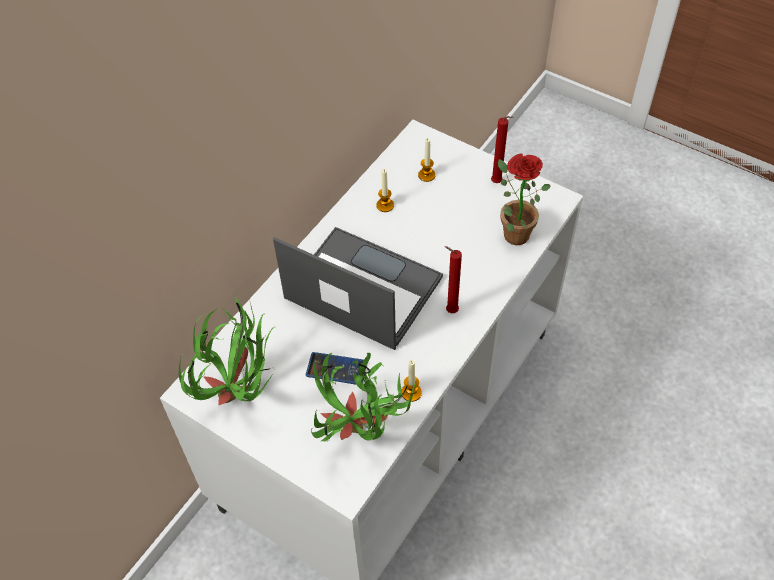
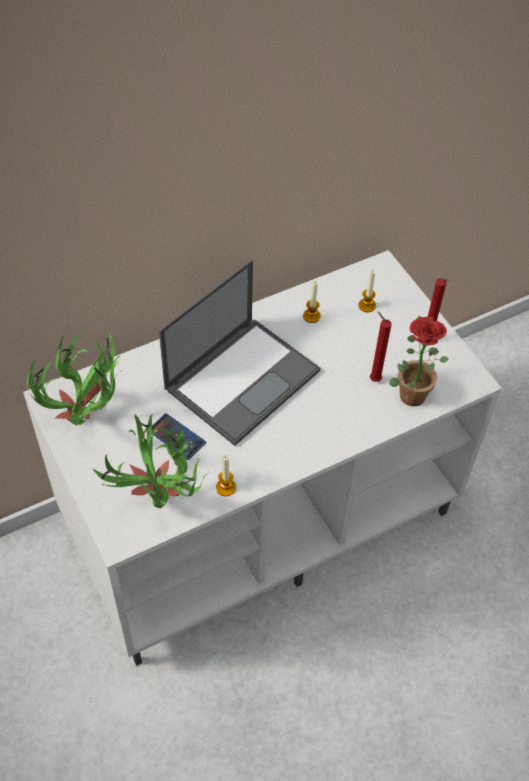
camera: 25 degrees right, 0 degrees up
laptop [273,227,443,350] -> laptop turned 75 degrees clockwise [159,259,320,446]
red candle [444,246,462,313] -> red candle moved to [370,312,392,382]

